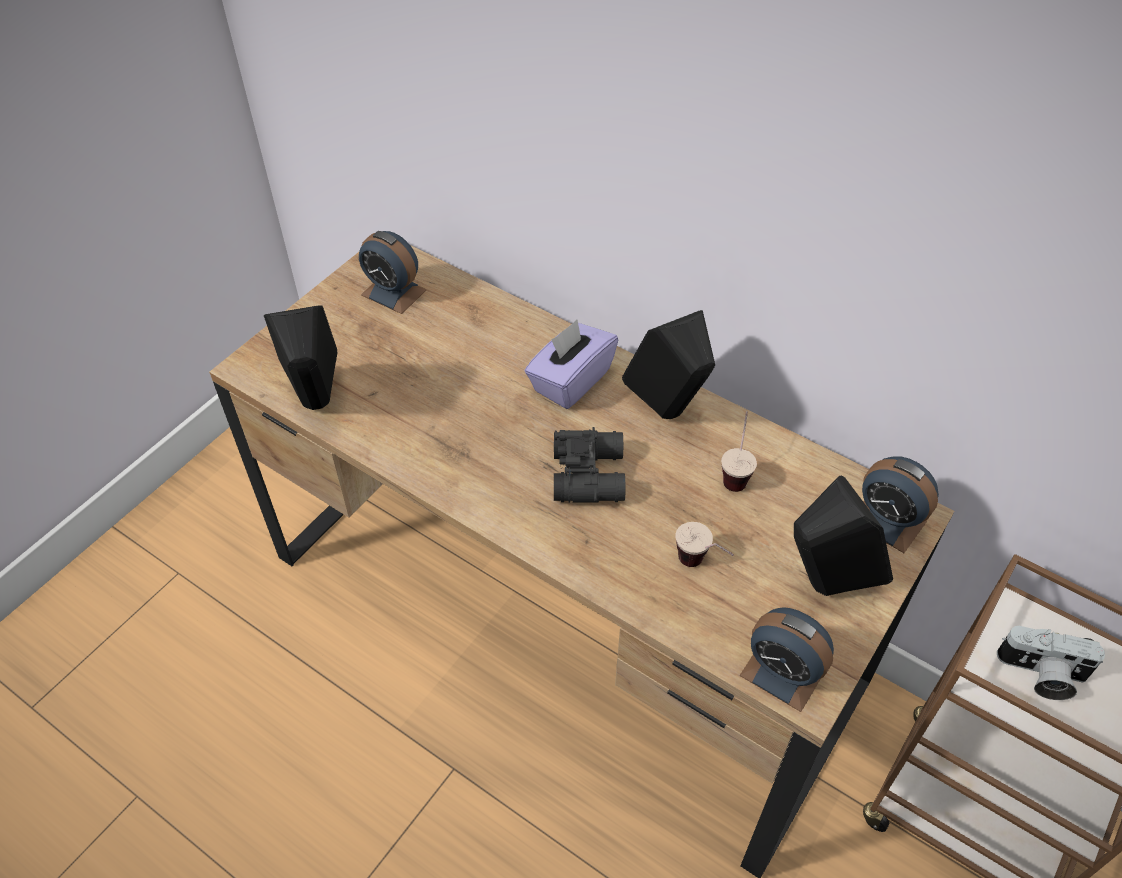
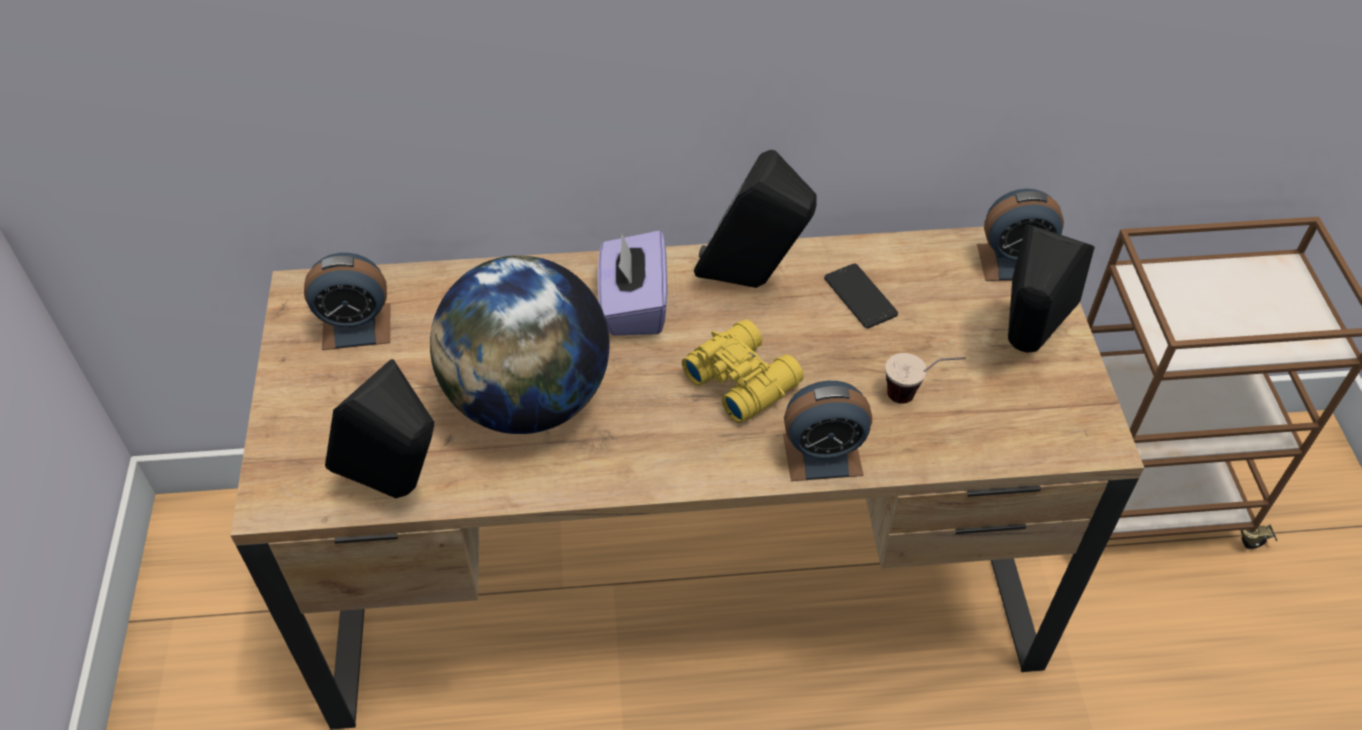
camera: 40 degrees left, 0 degrees up
black binoculars [554,427,626,503] -> yellow binoculars [682,319,804,423]
cup [721,411,757,492] -> phone [824,264,898,328]
alarm clock [740,607,834,712] -> alarm clock moved to [783,381,872,481]
camera [997,626,1105,700] -> none
none -> globe [430,255,609,434]

